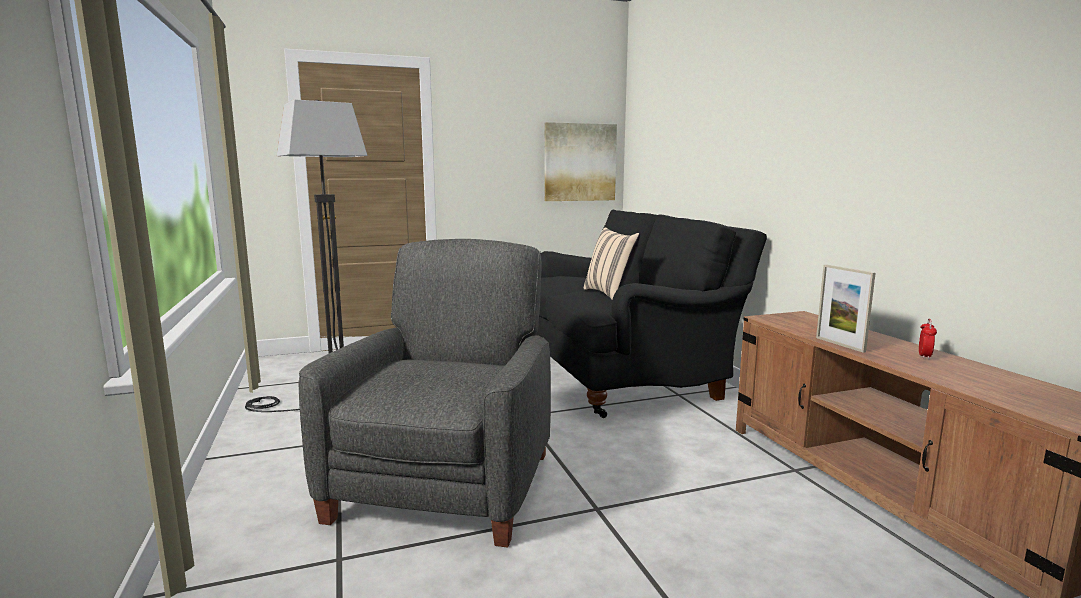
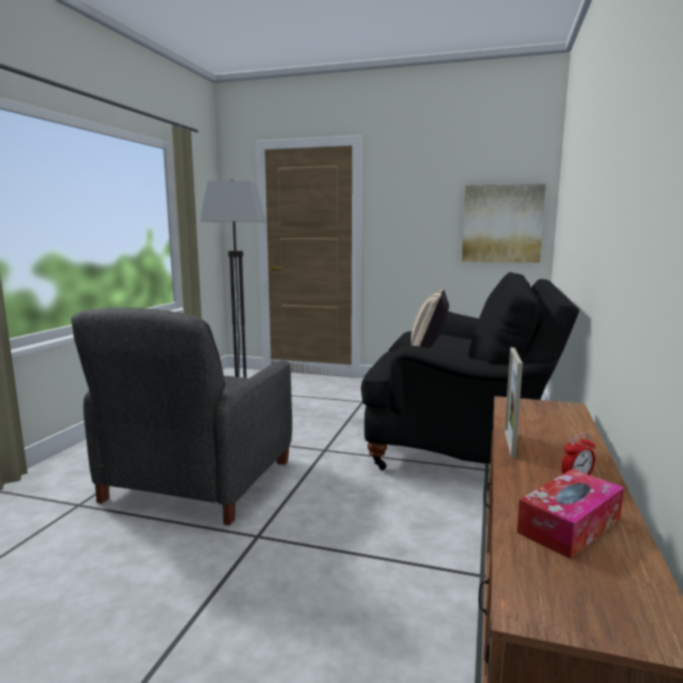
camera: 35 degrees right, 0 degrees up
grey armchair [299,239,551,547] -> grey armchair turned 150 degrees clockwise [71,307,292,526]
none -> tissue box [517,469,624,559]

